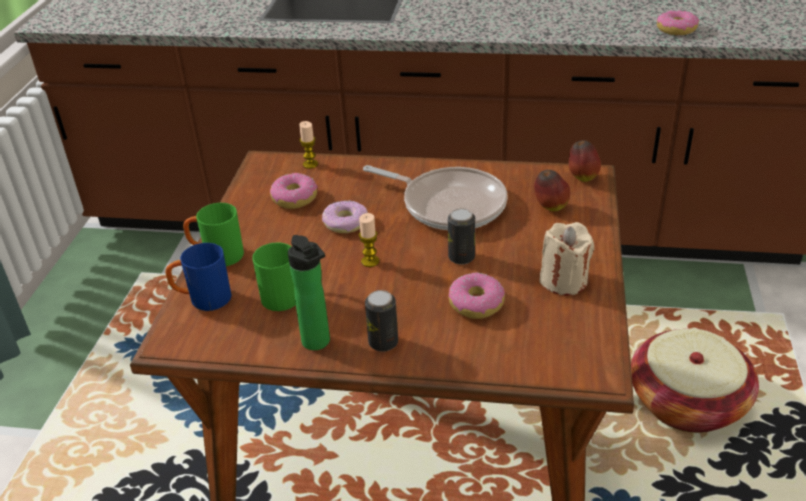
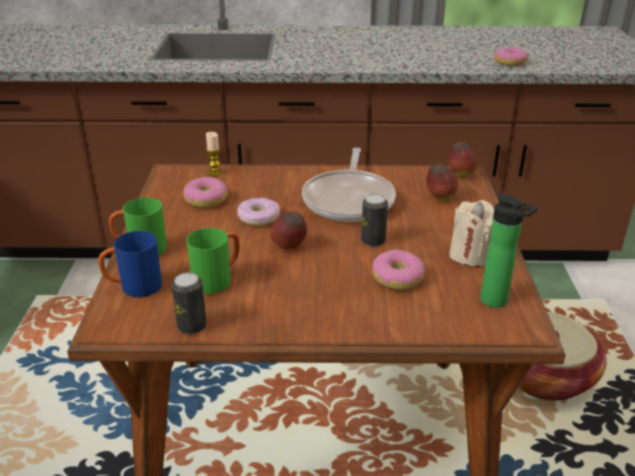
camera: 10 degrees left, 5 degrees down
bottle [288,235,330,350] -> bottle moved to [480,194,538,308]
candle [359,213,379,267] -> apple [271,211,307,250]
frying pan [363,165,508,230] -> frying pan turned 75 degrees clockwise [302,148,396,222]
can [365,290,398,352] -> can moved to [172,273,207,334]

